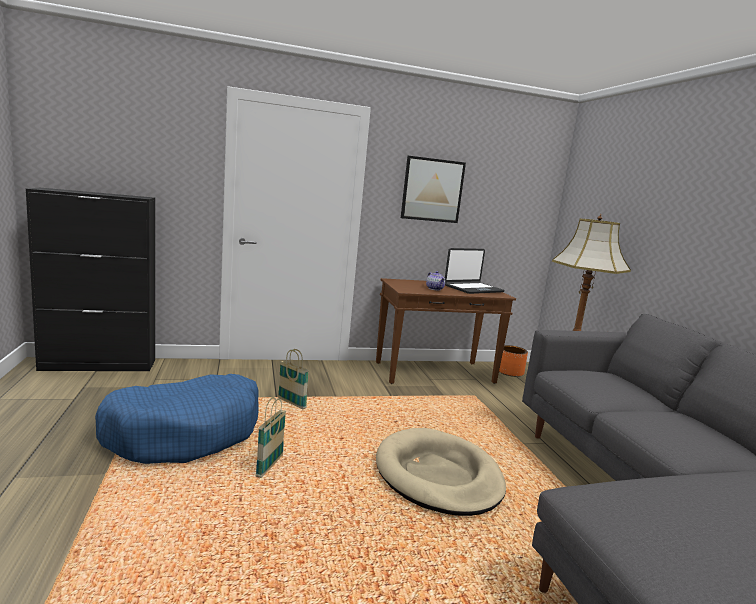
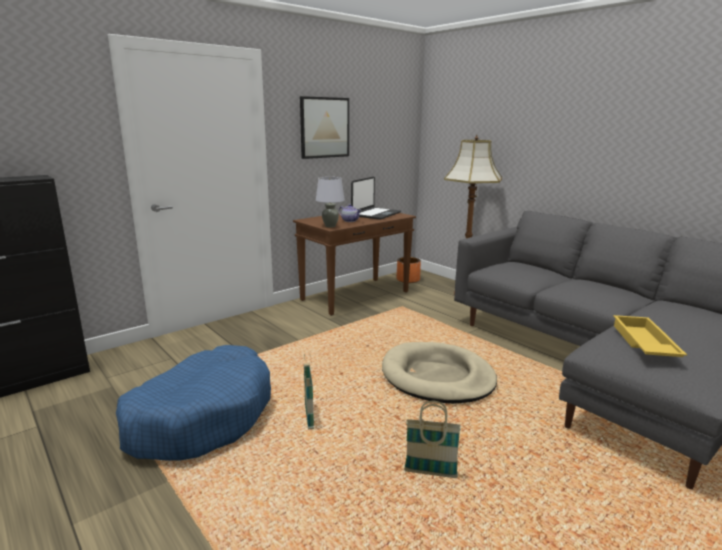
camera: 25 degrees left, 5 degrees up
basket [278,349,309,409] -> basket moved to [404,401,461,478]
none -> grey table lamp [316,177,345,227]
none -> yellow tray [613,315,687,357]

